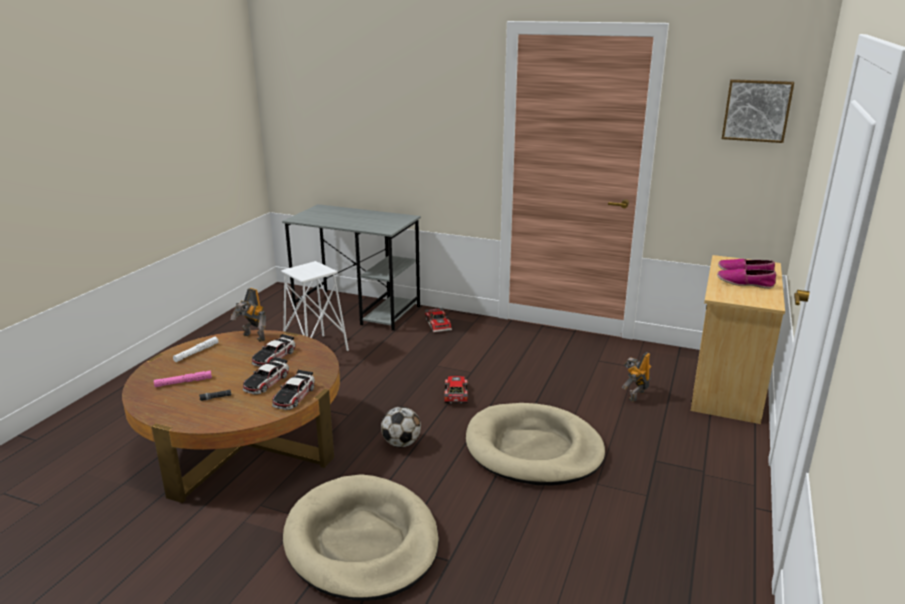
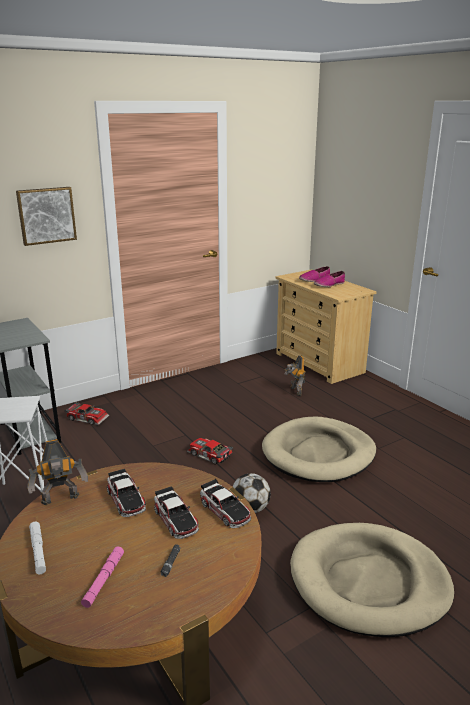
camera: 55 degrees left, 0 degrees up
picture [722,79,794,143] -> picture moved to [16,187,77,246]

